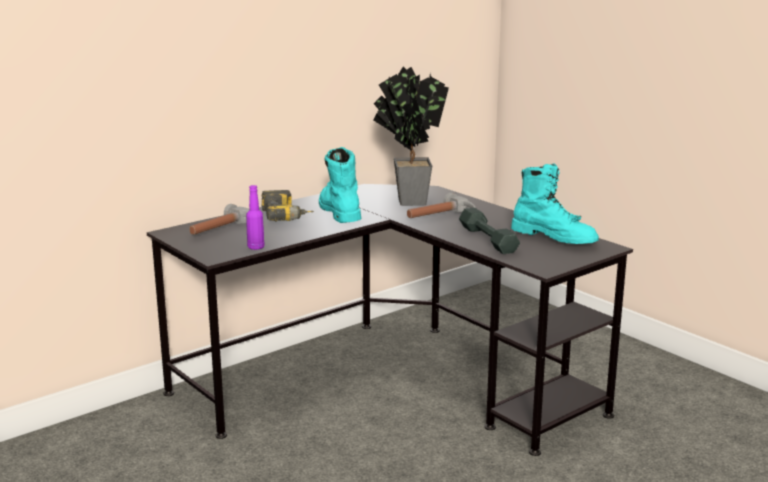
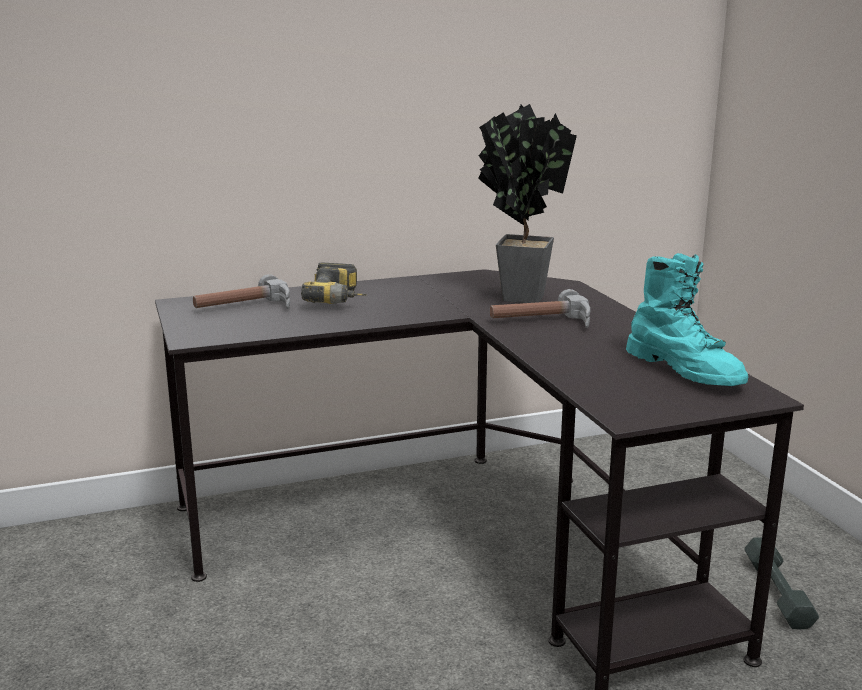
camera: 20 degrees right, 0 degrees up
purple bottle [246,185,264,250] -> none
turquoise boot [319,147,361,223] -> none
grey dumbbell [459,208,520,254] -> grey dumbbell moved to [744,537,819,629]

